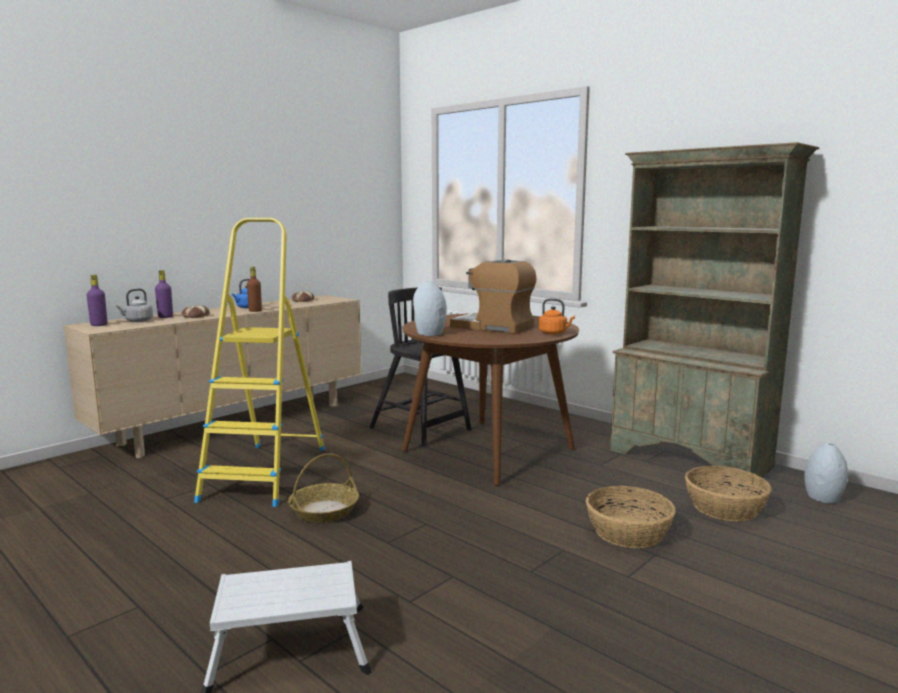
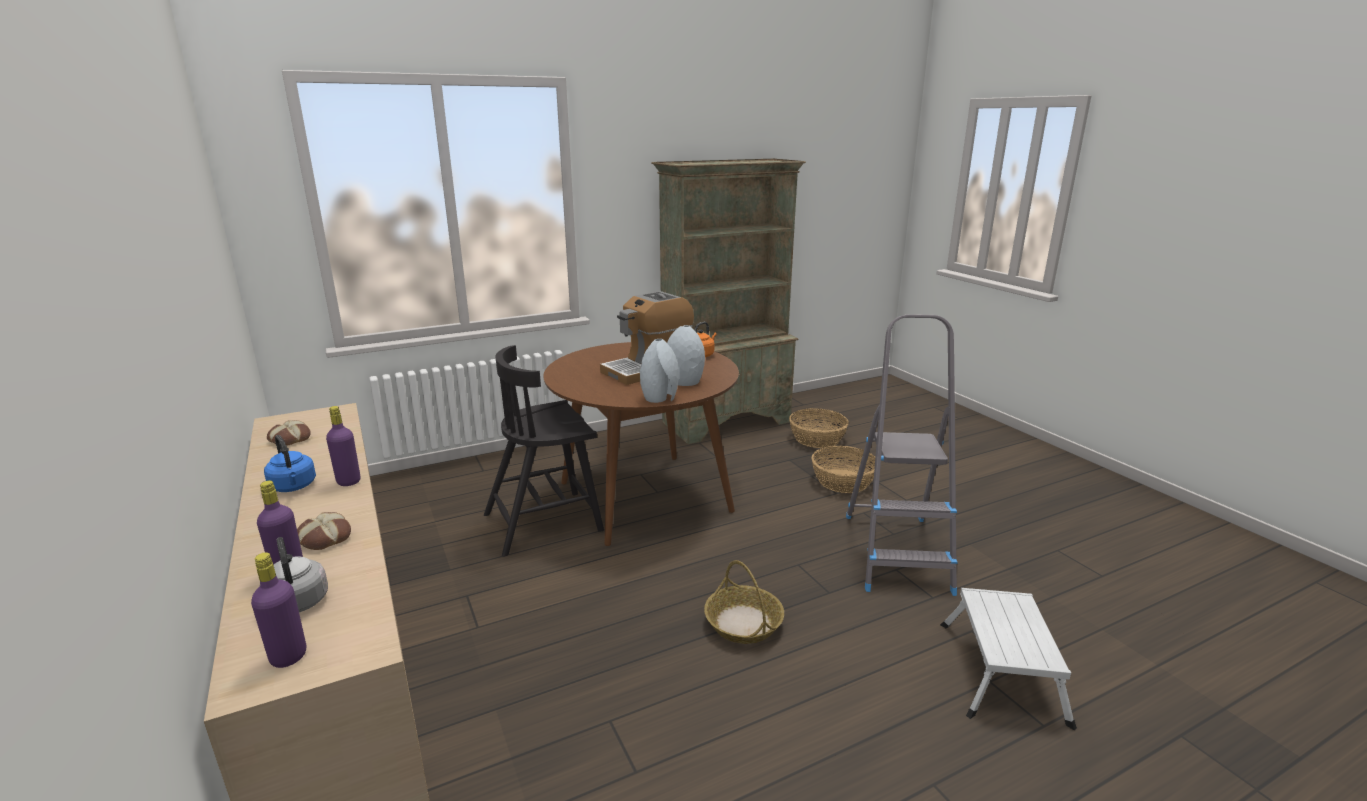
camera: 70 degrees left, 10 degrees up
yellow step ladder [194,218,325,507] -> none
brown bottle [247,267,262,312] -> purple bottle [326,406,360,486]
grey vase [804,443,848,503] -> grey vase moved to [667,325,705,386]
none -> grey step ladder [846,314,958,596]

